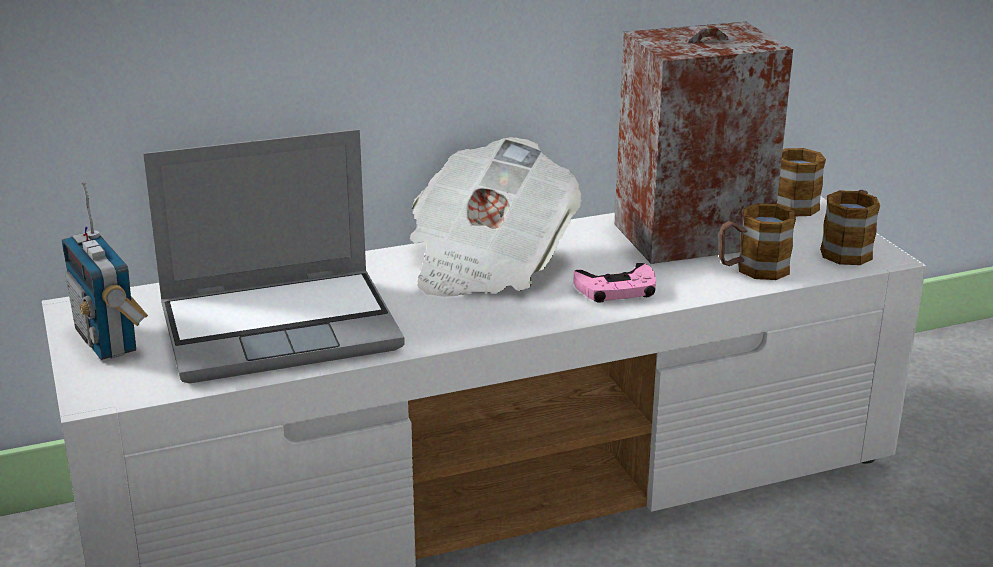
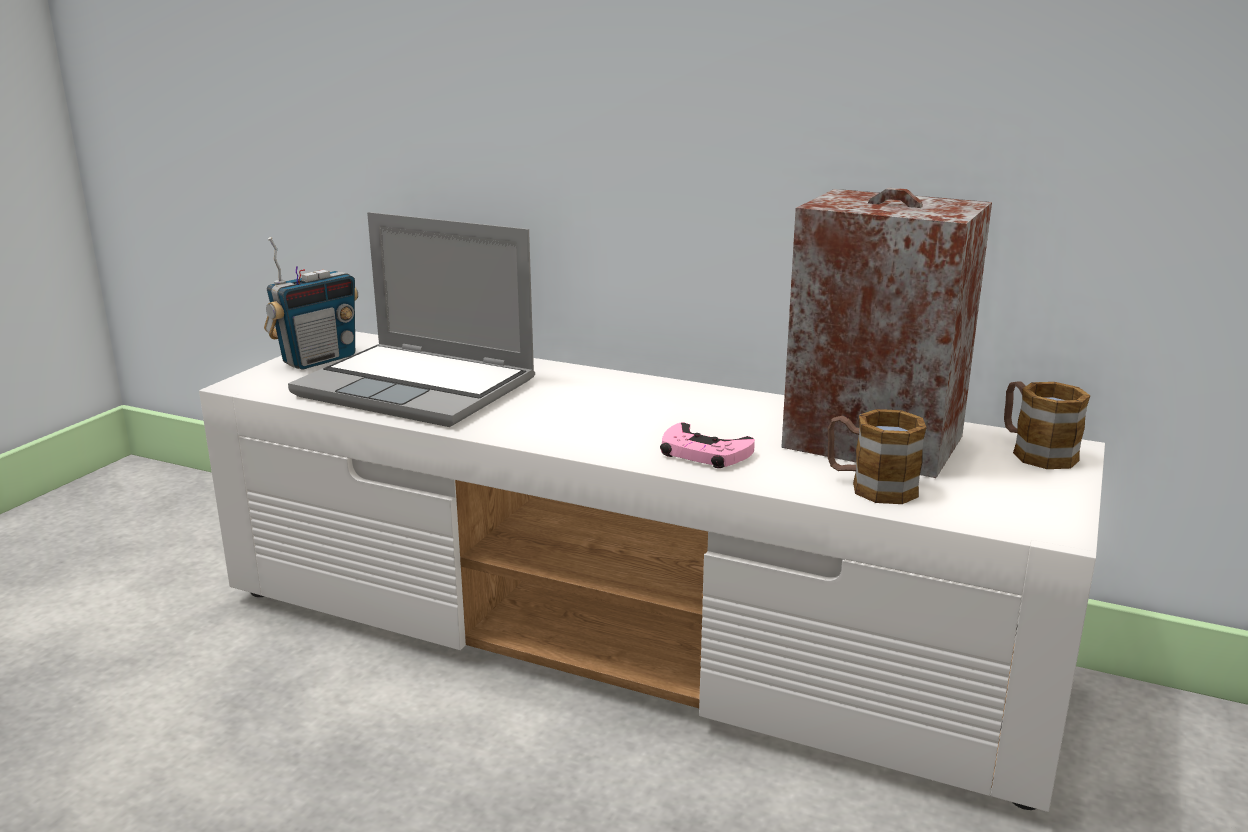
camera: 45 degrees right, 5 degrees down
radio [62,182,148,360] -> radio turned 150 degrees counterclockwise [264,237,358,370]
newspaper [410,137,582,297] -> none
mug [820,190,880,265] -> none

